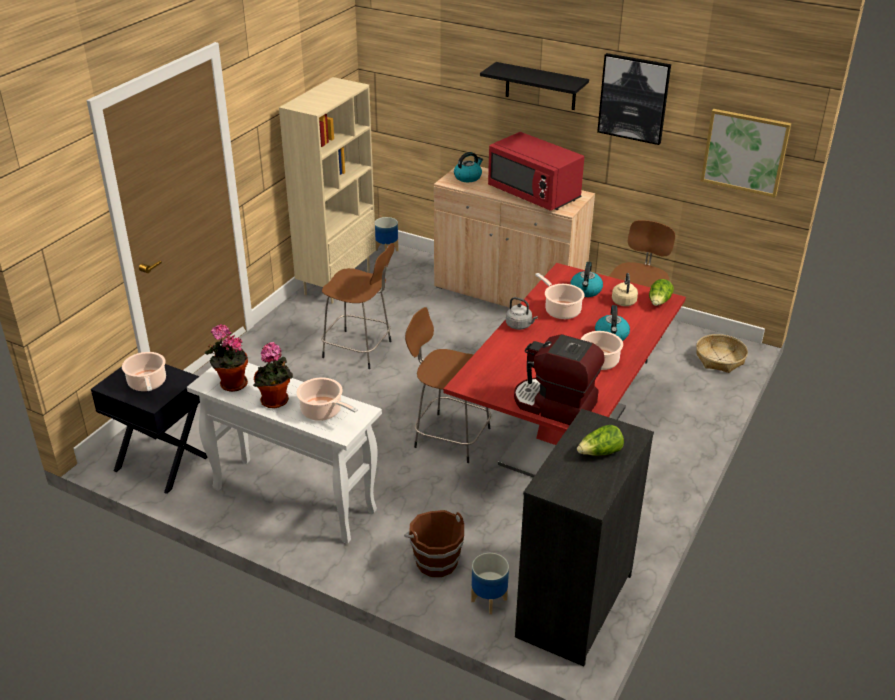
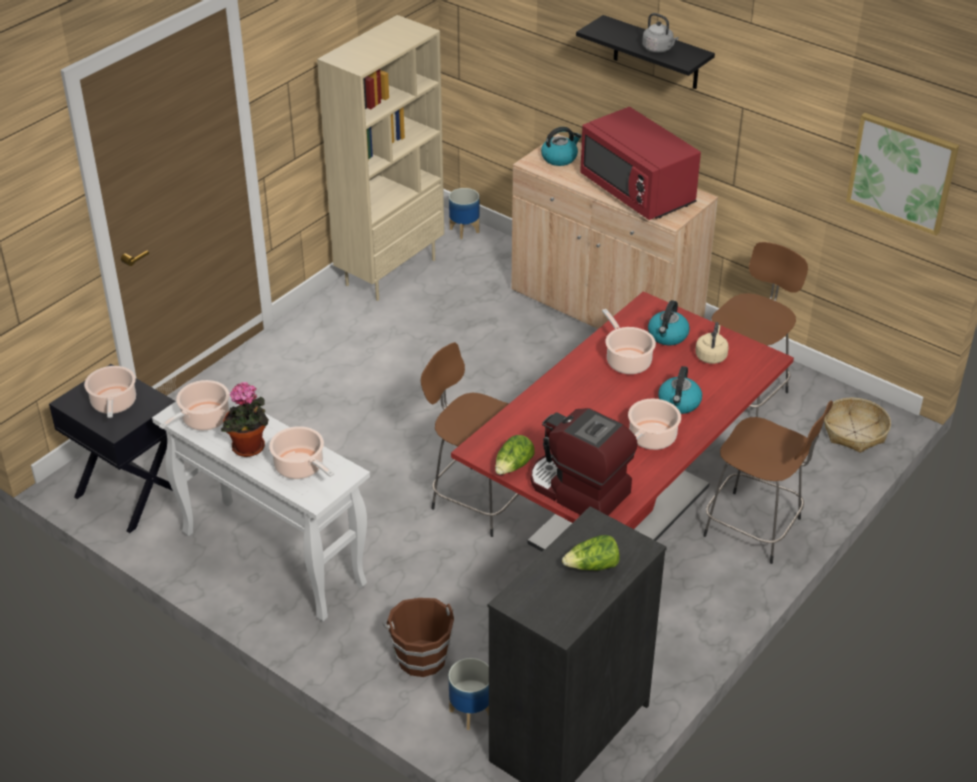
camera: 10 degrees right, 5 degrees up
potted plant [205,324,248,392] -> cooking pot [159,380,229,431]
brown stool [321,243,395,369] -> brown stool moved to [703,401,833,564]
grey kettle [506,297,538,330] -> grey kettle moved to [642,13,678,53]
picture [597,53,671,145] -> none
lettuce [649,279,674,306] -> lettuce moved to [495,435,535,475]

